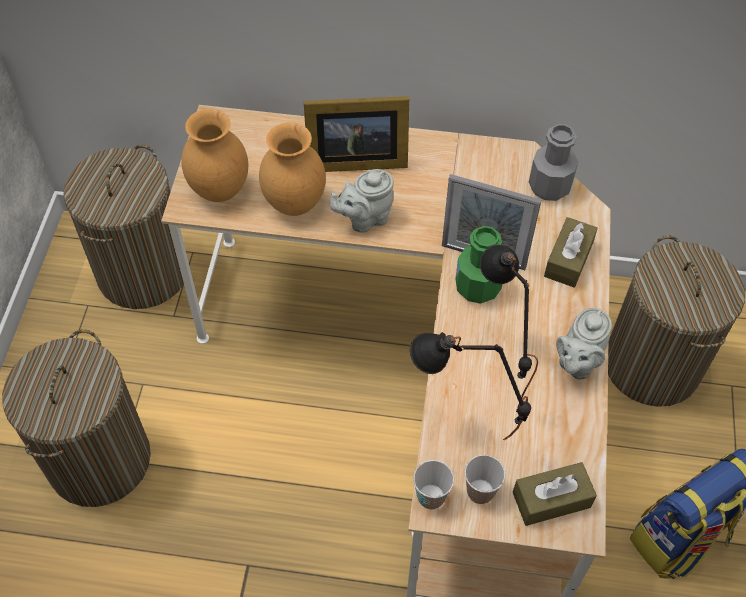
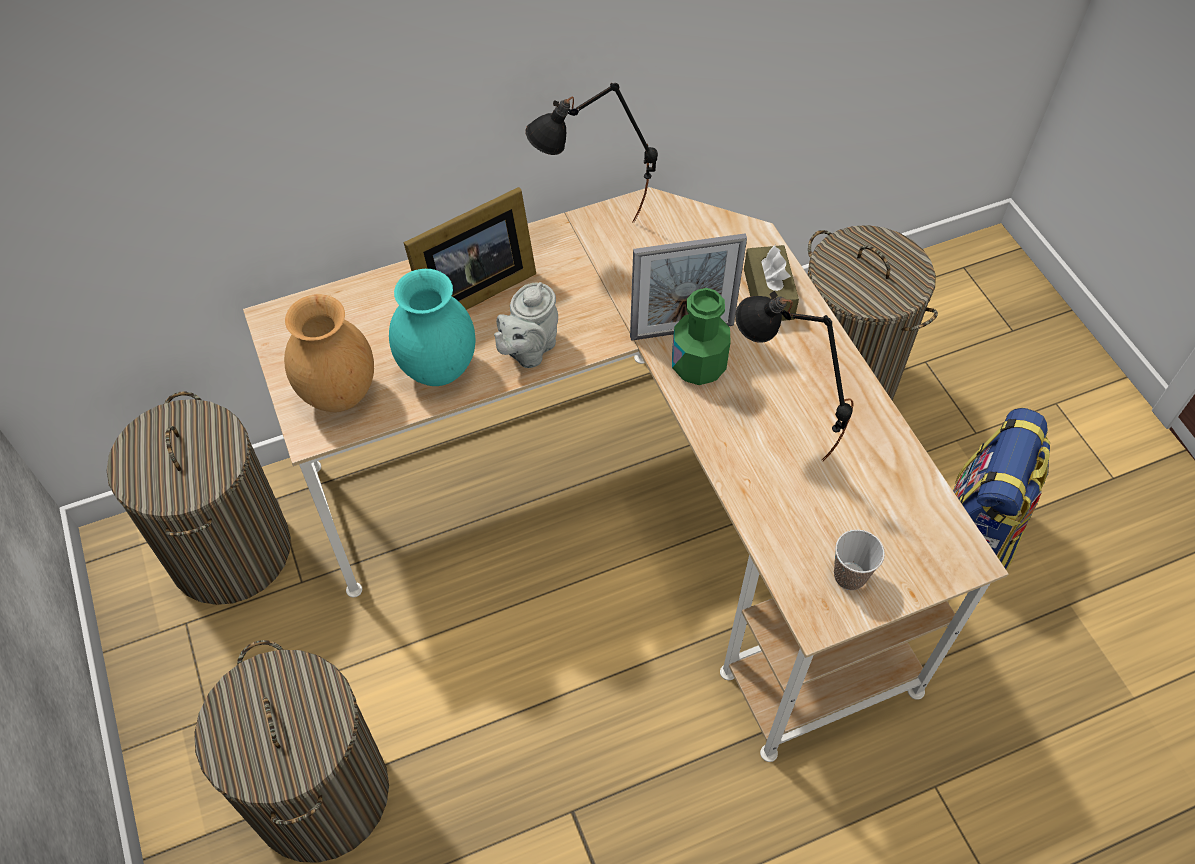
camera: 30 degrees left, 0 degrees up
brown vase [259,122,326,216] -> turquoise vase [389,269,476,386]
black table lamp [410,332,531,440] -> black table lamp moved to [525,83,658,223]
cup [413,460,454,509] -> none
brown tissue box [513,462,597,526] -> none
grey bottle [529,124,578,201] -> none
grey teapot [556,307,612,380] -> none

